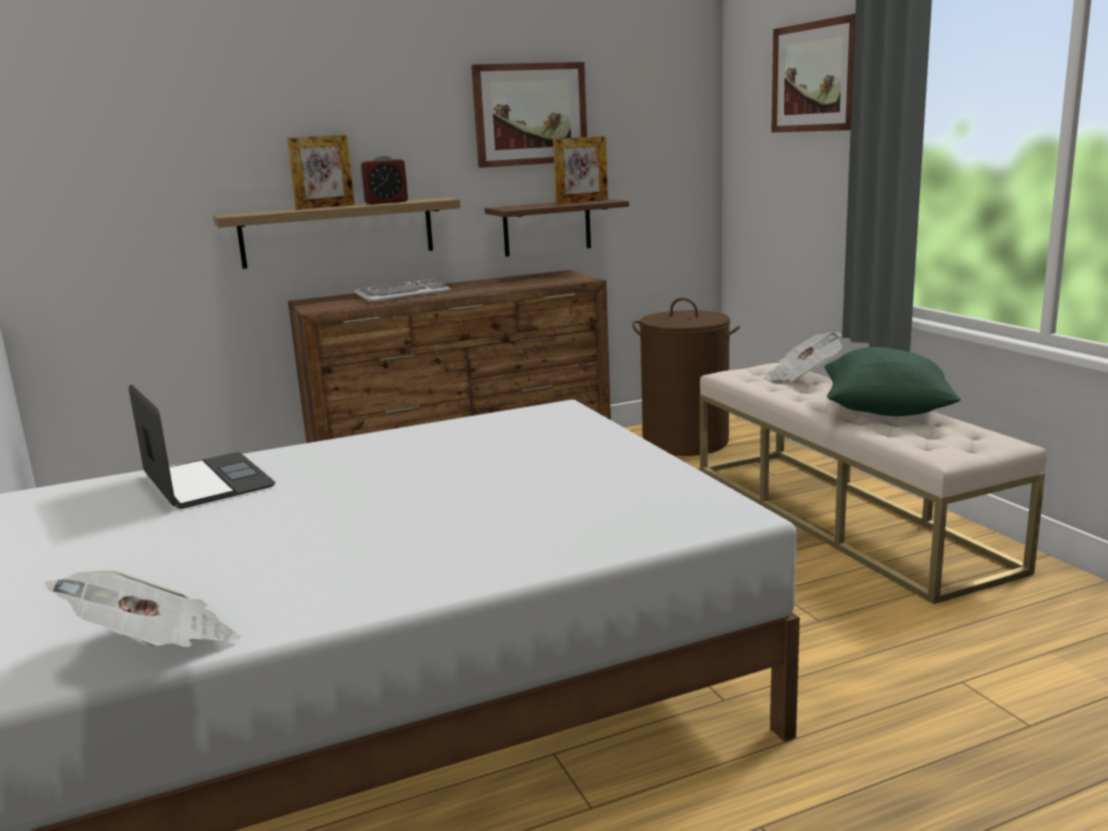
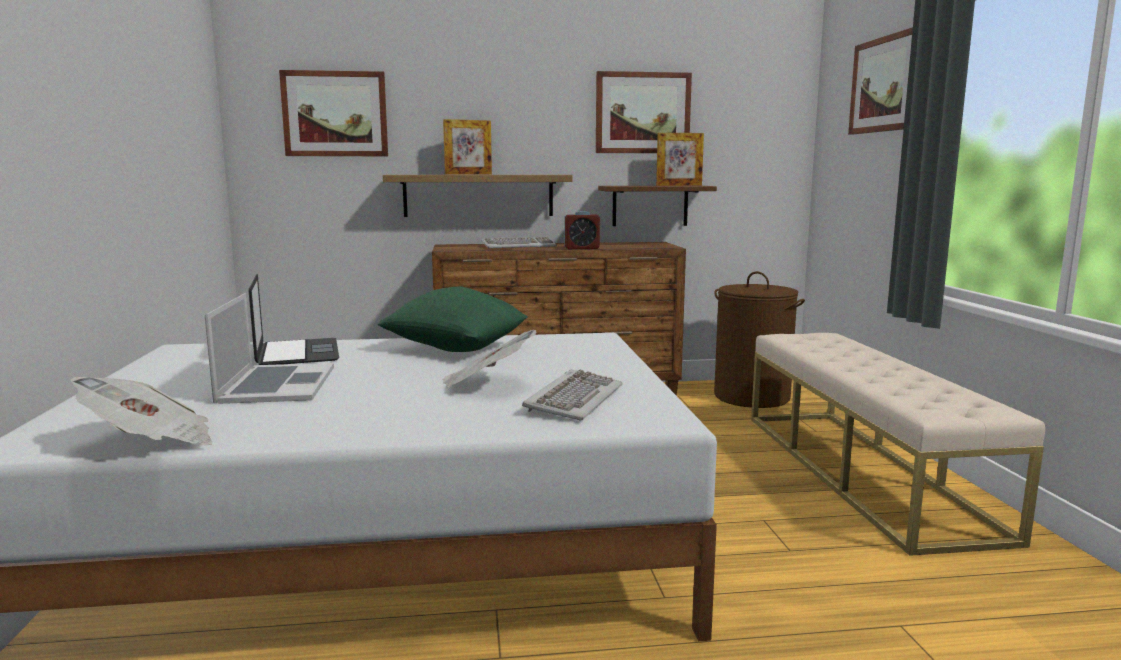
camera: 15 degrees right, 5 degrees down
alarm clock [360,155,408,204] -> alarm clock moved to [564,211,600,249]
newspaper [765,332,843,381] -> newspaper moved to [443,330,536,388]
green pillow [824,347,961,416] -> green pillow moved to [377,286,528,352]
none -> laptop [205,293,334,404]
none -> picture [279,70,388,156]
none -> keyboard [522,369,622,421]

